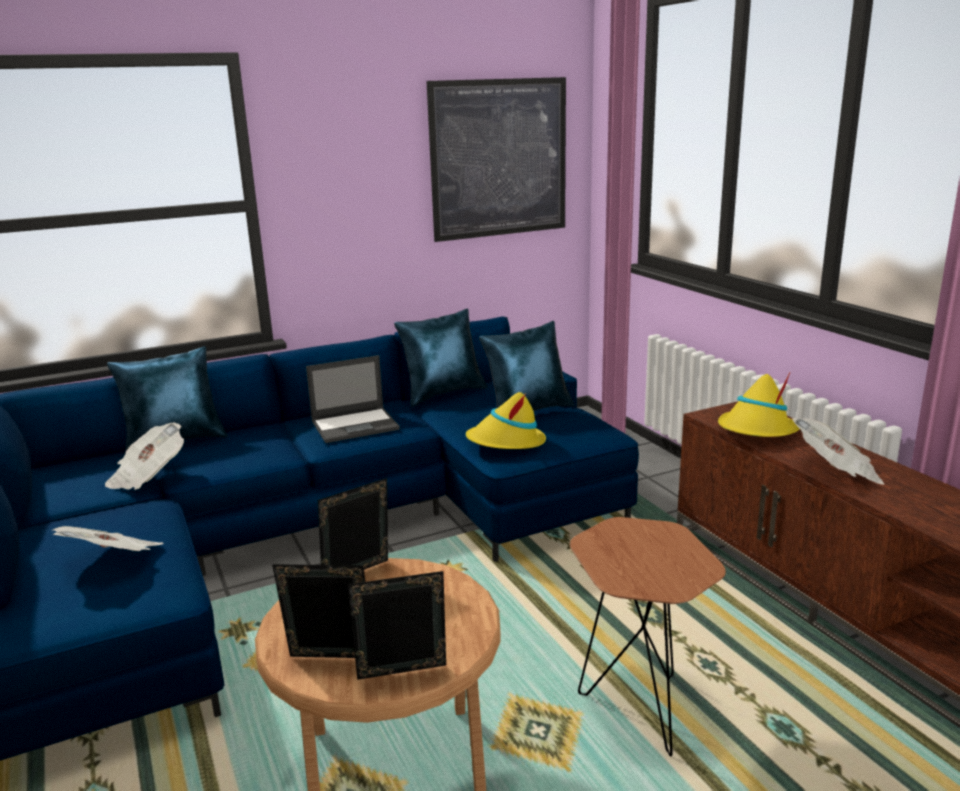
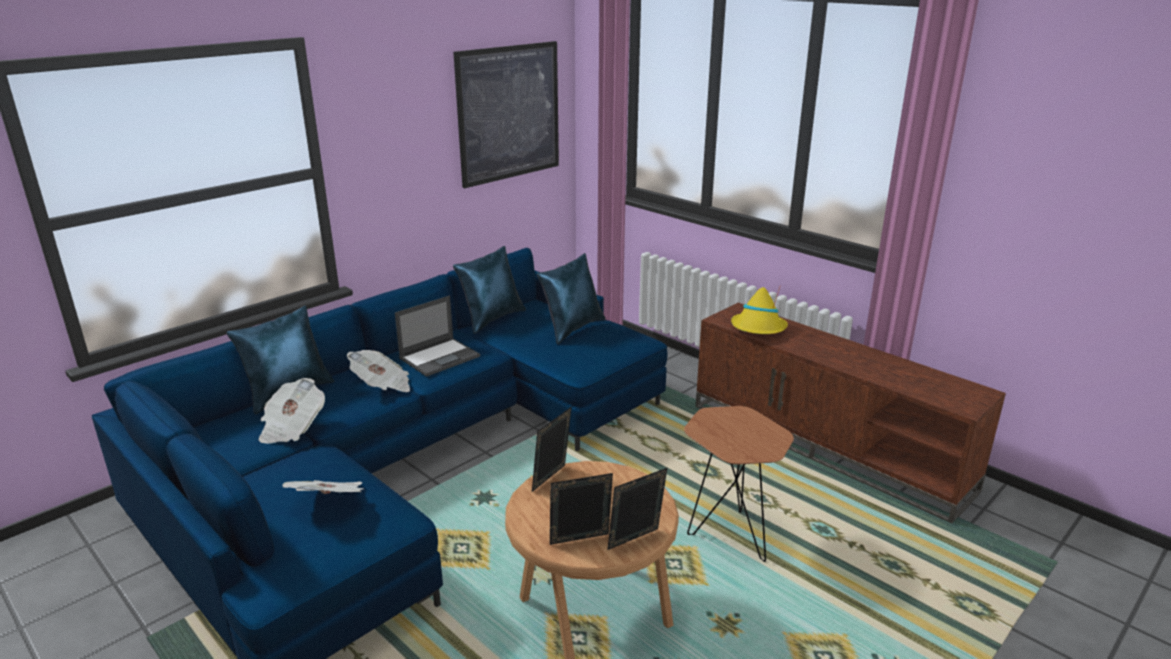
camera: 20 degrees left, 5 degrees up
yellow hat [466,392,546,449] -> none
newspaper [792,418,884,485] -> newspaper moved to [347,350,410,392]

